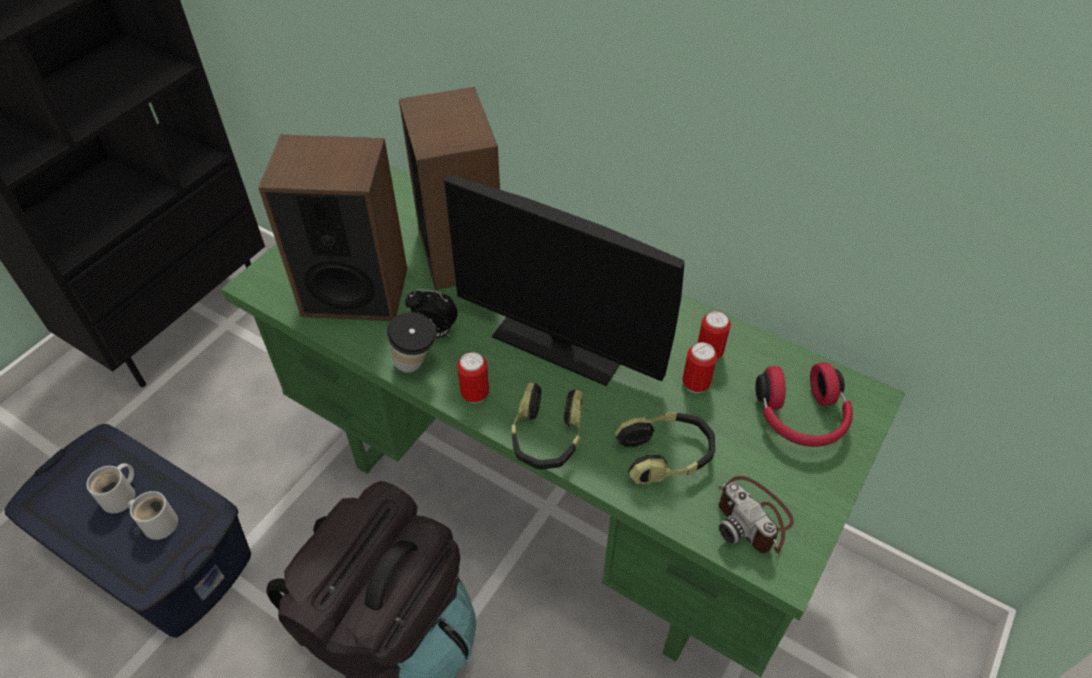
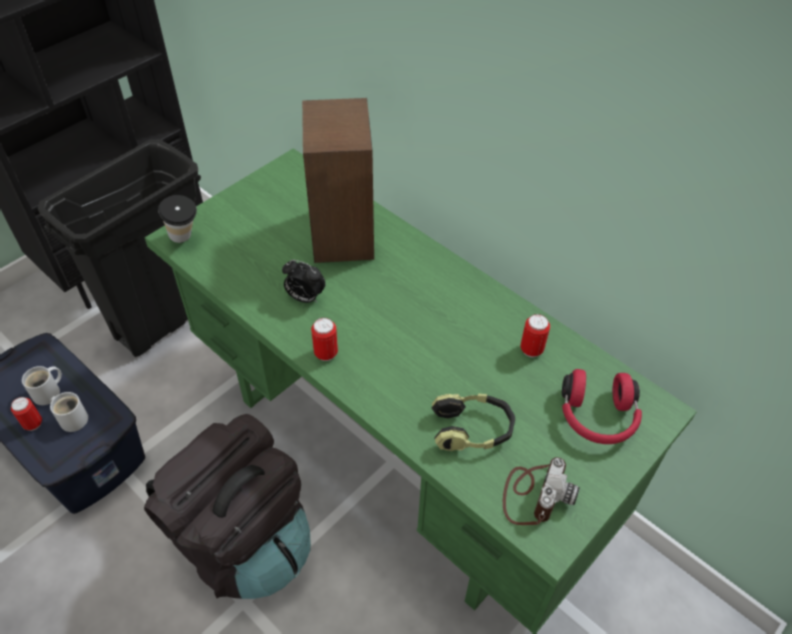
camera: 10 degrees right, 0 degrees up
speaker [258,135,407,321] -> none
cup [387,312,437,373] -> cup moved to [158,195,197,243]
monitor [444,175,685,386] -> none
headphones [512,383,583,470] -> none
can [682,342,717,393] -> can moved to [11,397,42,431]
camera [718,476,794,554] -> camera turned 135 degrees counterclockwise [503,457,580,525]
none -> black trash can [38,139,201,357]

